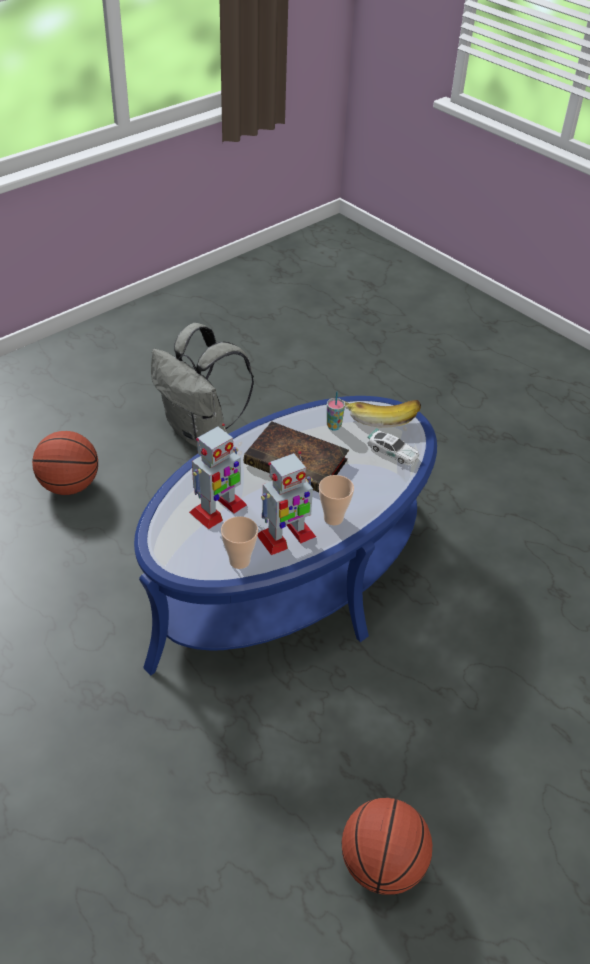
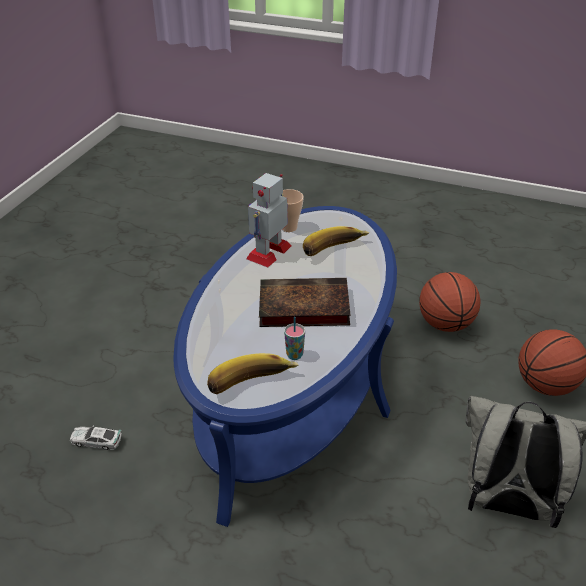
camera: 155 degrees right, 5 degrees down
toy robot [189,423,247,529] -> banana [303,226,369,256]
cup [319,475,354,525] -> none
basketball [342,798,432,895] -> basketball moved to [419,272,481,332]
toy car [367,428,419,465] -> toy car moved to [70,425,122,450]

